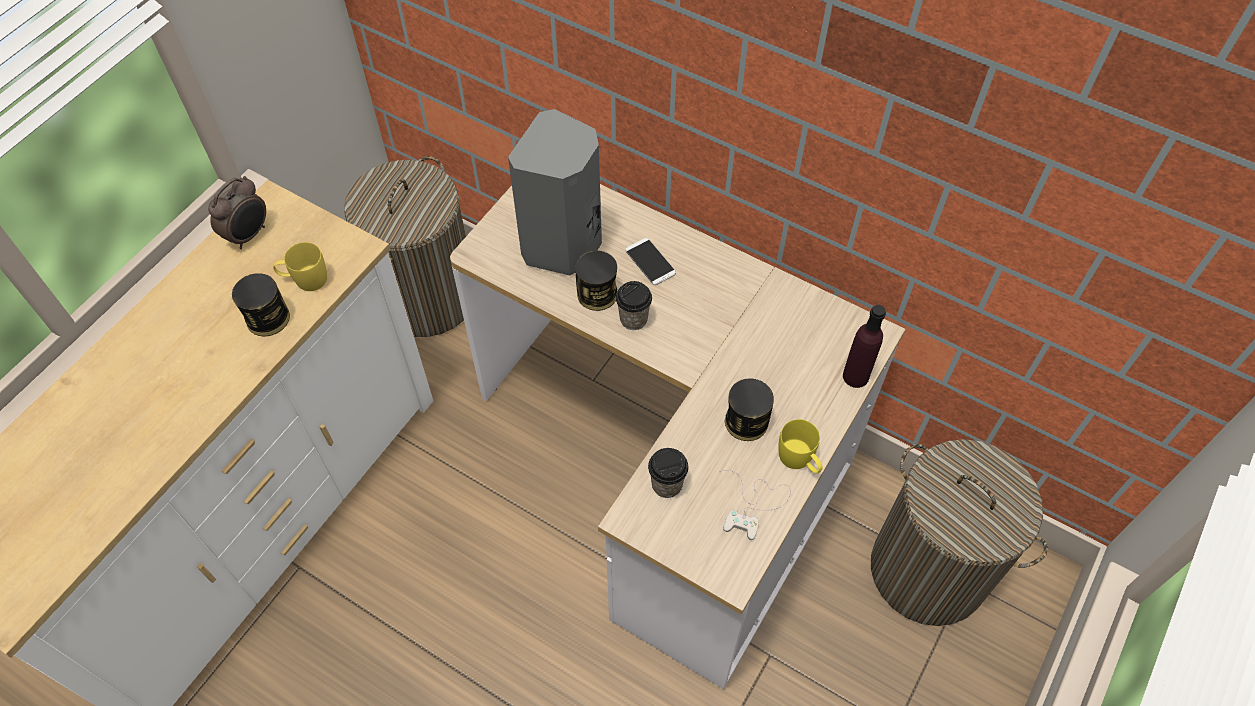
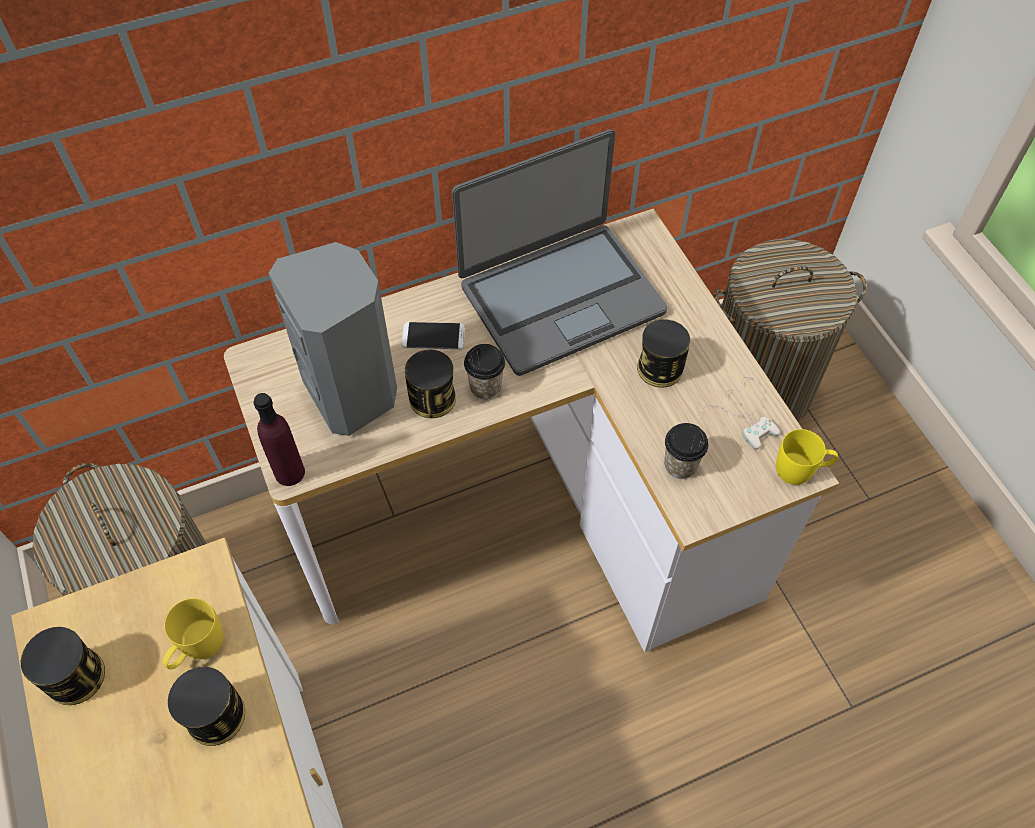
camera: 55 degrees left, 0 degrees up
alarm clock [208,176,266,249] -> can [21,627,105,705]
yellow mug [778,419,823,474] -> yellow mug moved to [776,429,838,485]
purple bottle [843,305,886,388] -> purple bottle moved to [253,393,305,486]
none -> laptop [452,129,667,376]

